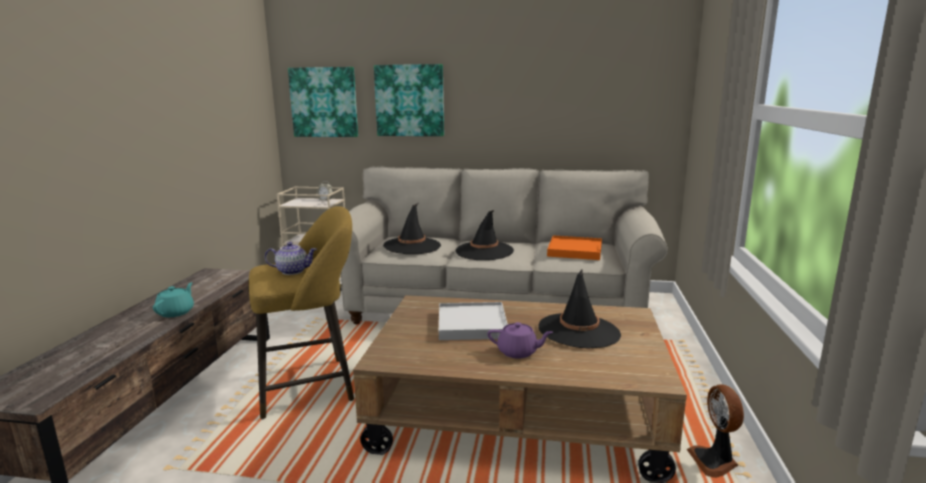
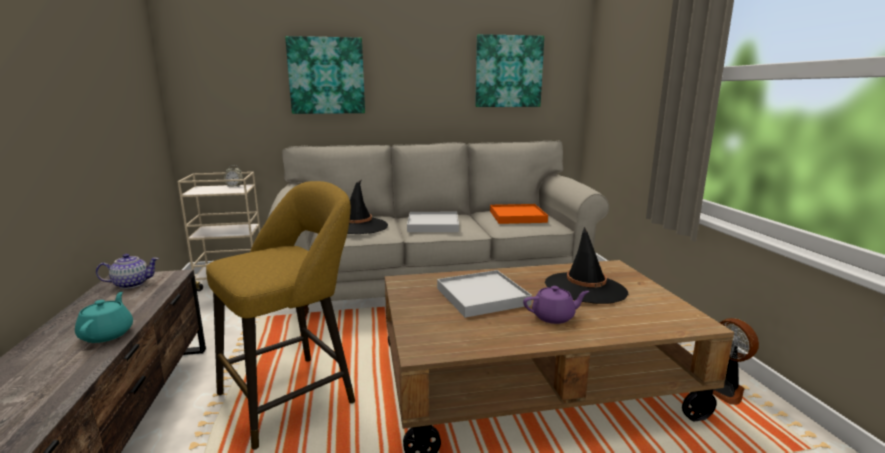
camera: 20 degrees left, 0 degrees up
teapot [265,242,317,275] -> teapot moved to [96,254,159,289]
picture [288,67,358,137] -> picture moved to [475,34,544,107]
black hat [455,210,514,260] -> white tray [407,212,459,232]

